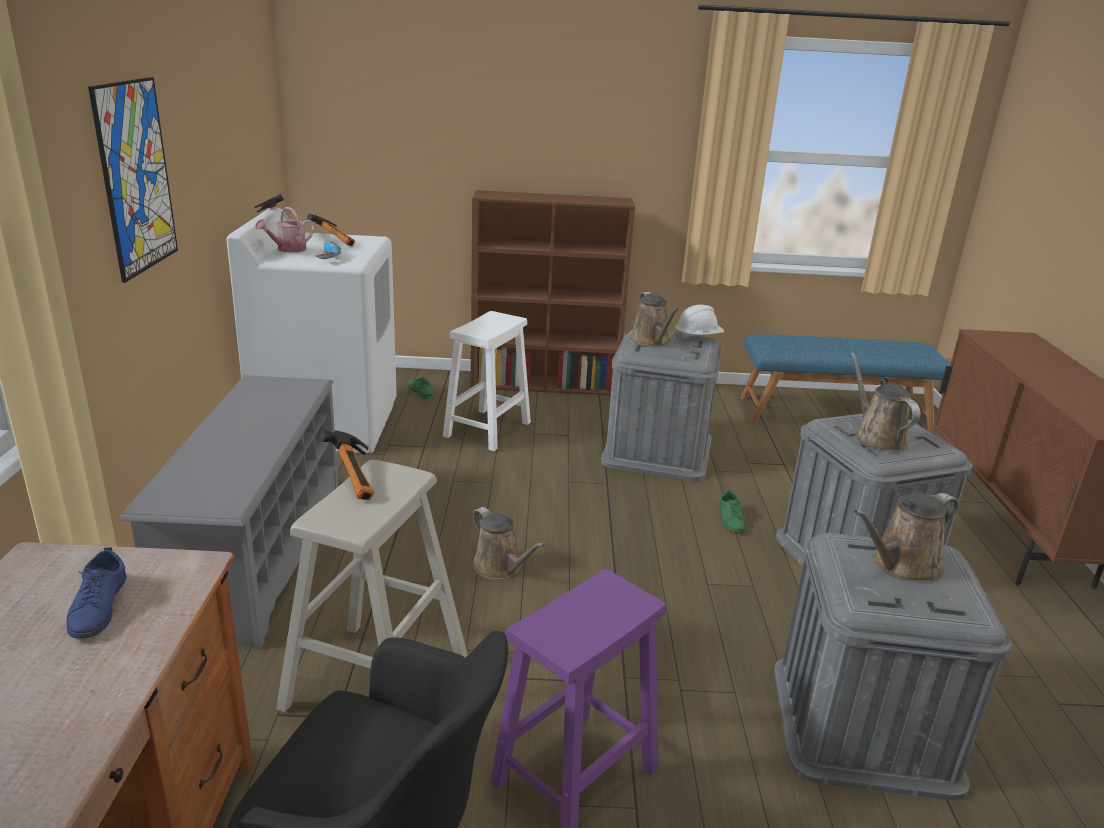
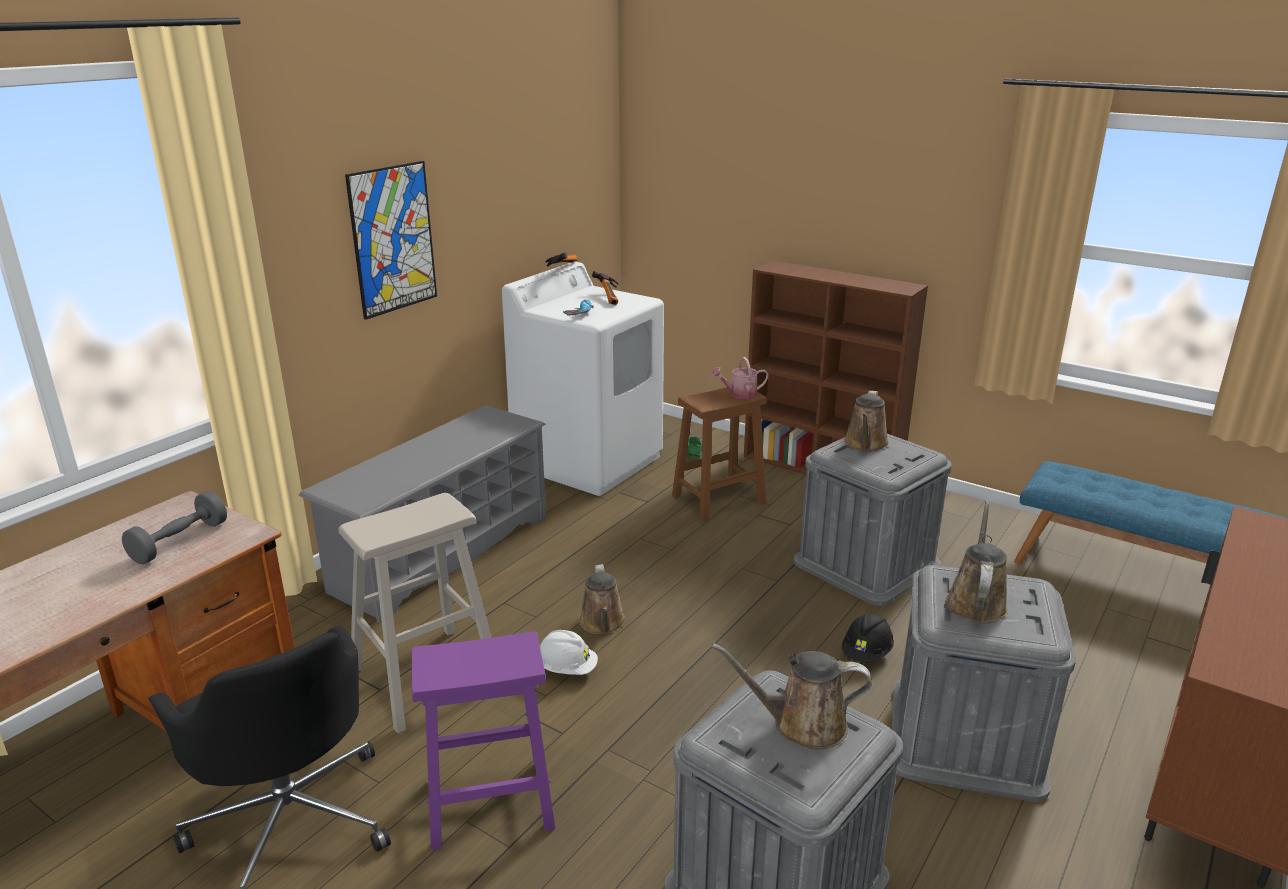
camera: 35 degrees right, 0 degrees up
blue shoe [66,547,127,639] -> grey dumbbell [122,491,227,565]
watering can [255,207,315,253] -> watering can moved to [711,357,769,399]
hammer [320,430,374,500] -> none
white stool [443,311,531,451] -> brown stool [672,387,767,522]
white hard hat [675,305,724,339] -> white hard hat moved to [540,630,598,675]
green shoe [719,490,745,533] -> black hard hat [842,613,894,663]

